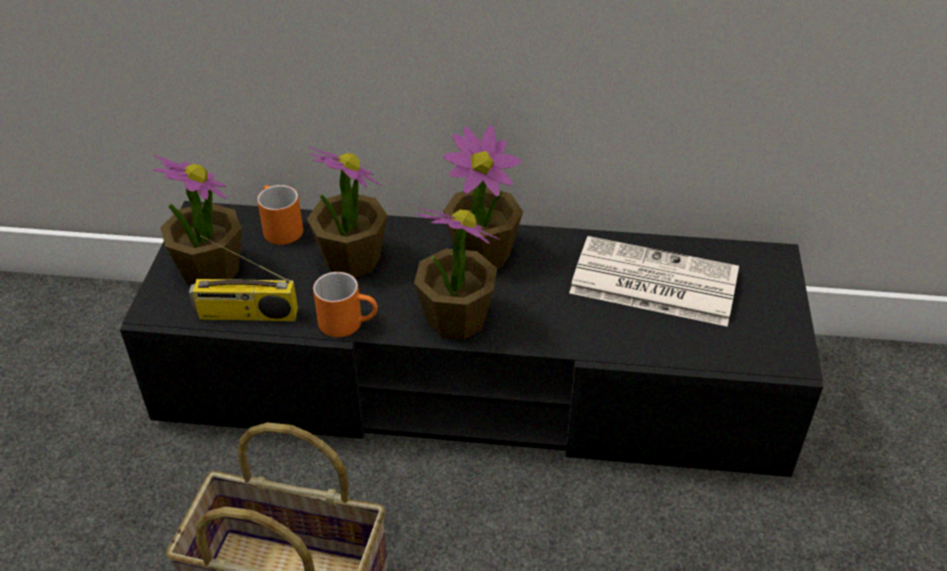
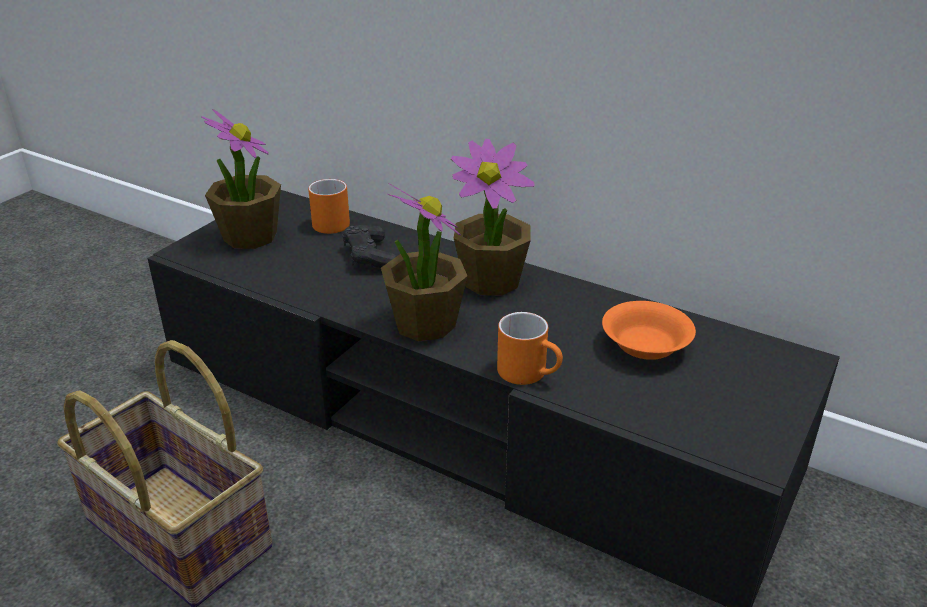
camera: 25 degrees right, 10 degrees down
radio [189,235,298,321] -> none
potted plant [307,146,388,278] -> black game controller [343,225,397,268]
orange mug [313,272,378,337] -> orange mug moved to [497,312,563,385]
newspaper [569,236,739,327] -> orange bowl [602,301,696,360]

